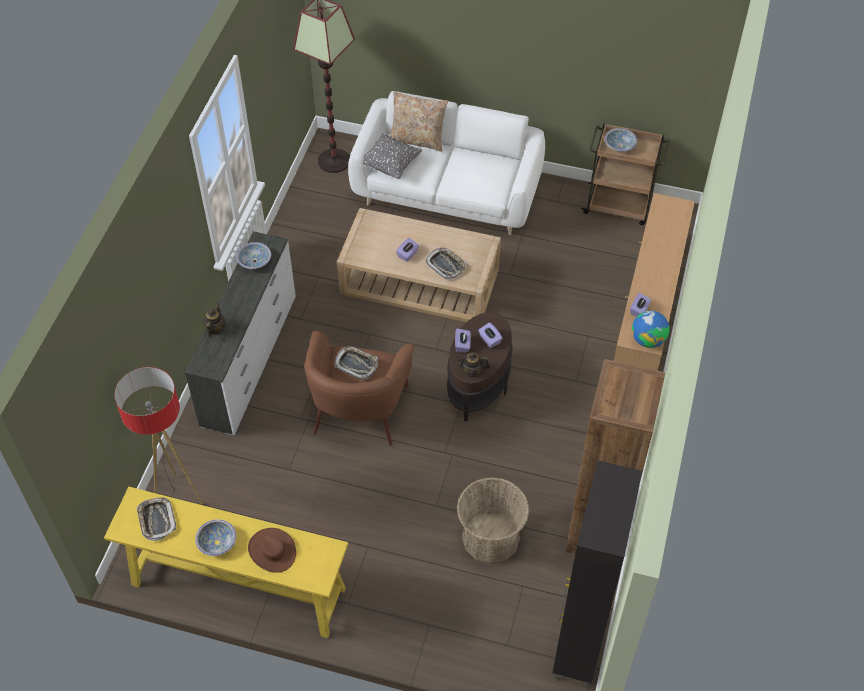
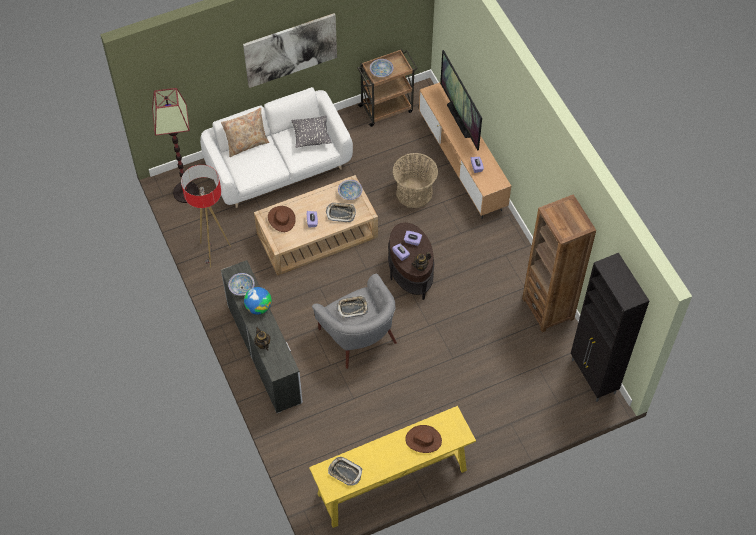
camera: 40 degrees left, 5 degrees up
floor lamp [114,367,203,505] -> floor lamp moved to [181,165,231,268]
bowl [195,519,236,556] -> bowl moved to [338,180,362,200]
brown armchair [304,331,415,446] -> grey armchair [312,274,397,369]
grey pillow [363,133,422,179] -> grey pillow moved to [292,115,332,148]
basket [457,477,530,564] -> basket moved to [392,153,438,208]
globe [632,311,670,348] -> globe moved to [244,287,272,315]
none -> picture [243,13,337,88]
none -> brown hat [268,206,296,232]
none -> television [440,50,482,150]

